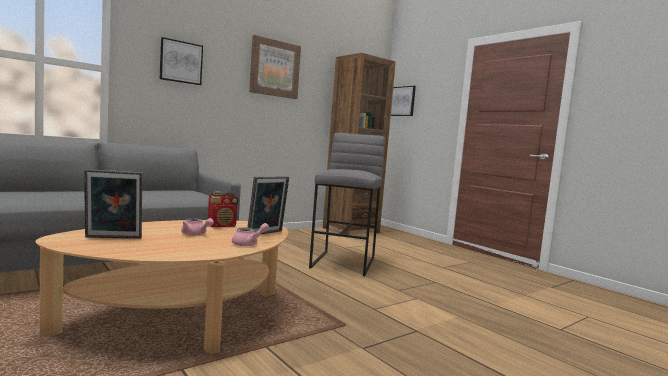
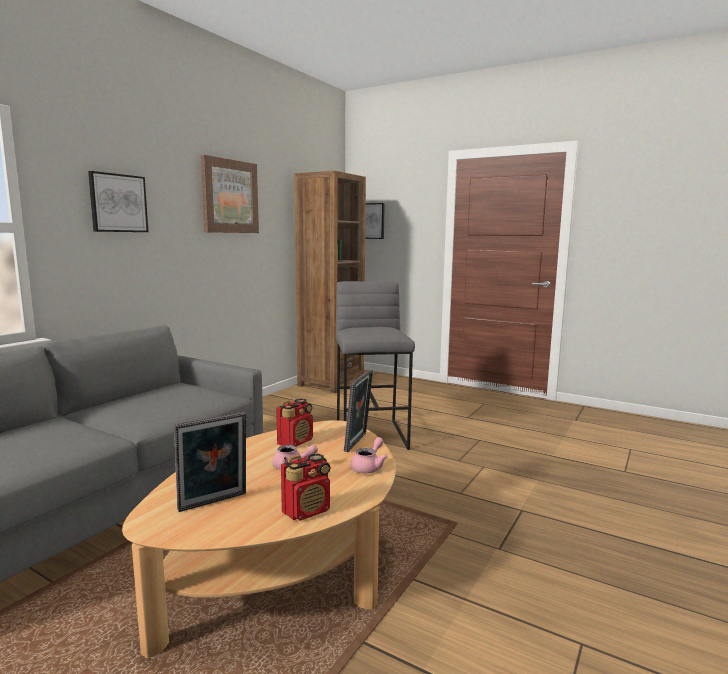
camera: 20 degrees left, 5 degrees up
none -> radio [281,454,331,521]

